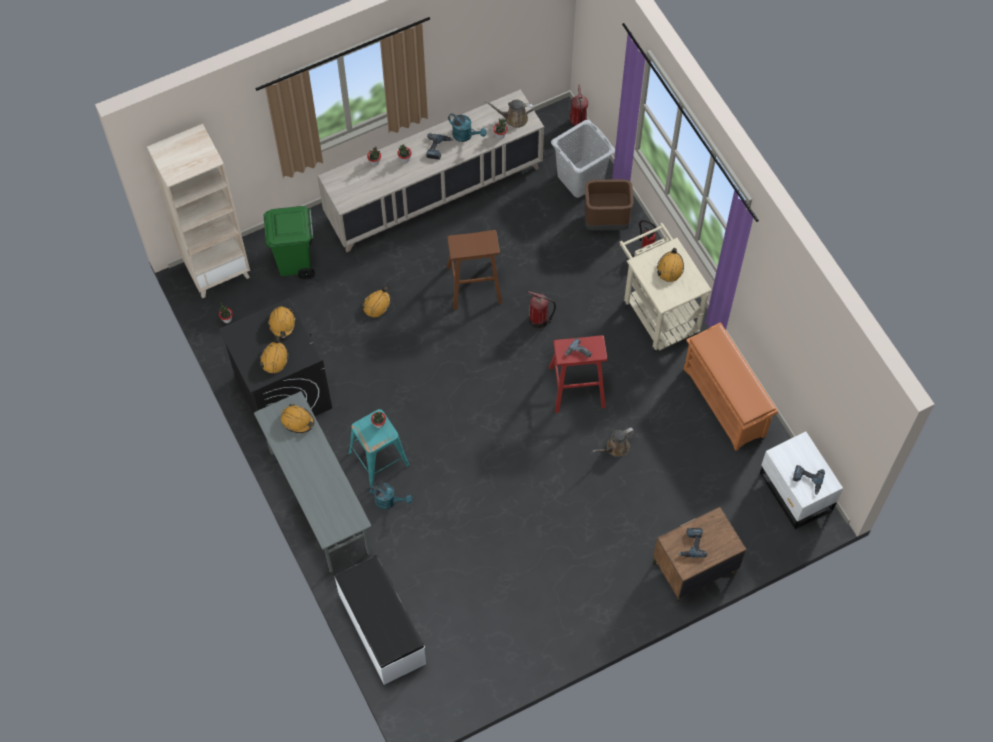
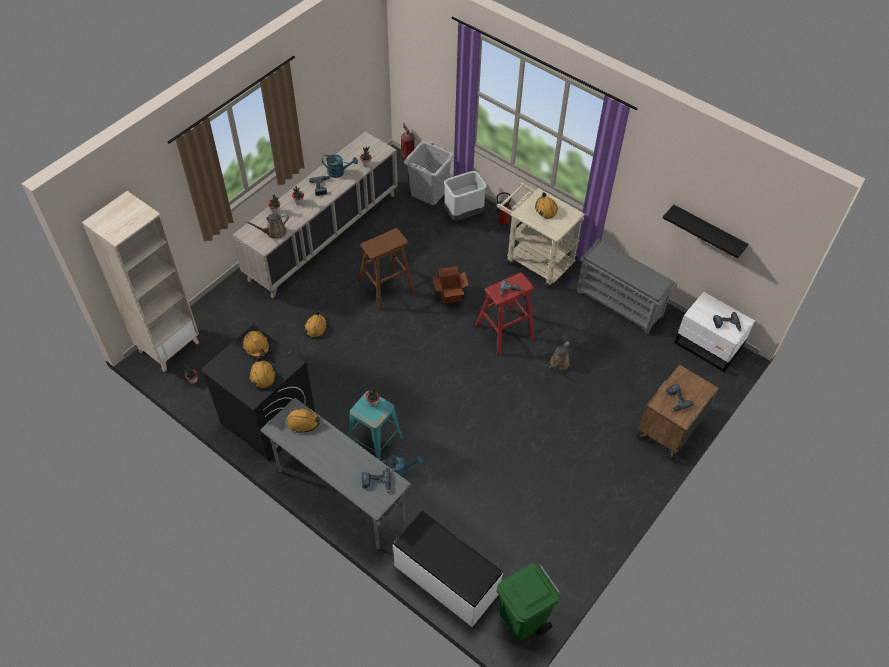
camera: 25 degrees left, 10 degrees down
green trash can [264,206,315,279] -> green trash can moved to [497,563,561,641]
brown watering can [485,100,534,128] -> brown watering can moved to [246,213,289,239]
fire extinguisher [527,291,556,328] -> cardboard box [433,266,469,304]
brown trash can [585,179,634,231] -> grey trash can [444,171,487,221]
orange shoe rack [683,322,778,451] -> grey shoe rack [576,239,677,334]
none -> power drill [362,468,391,493]
none -> black shelf [663,205,748,259]

